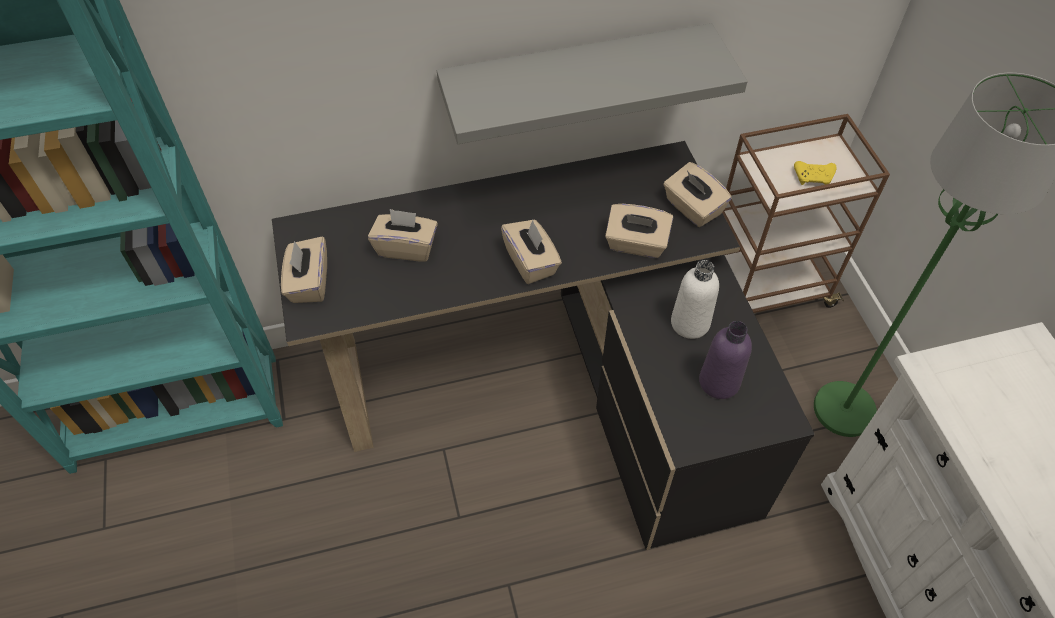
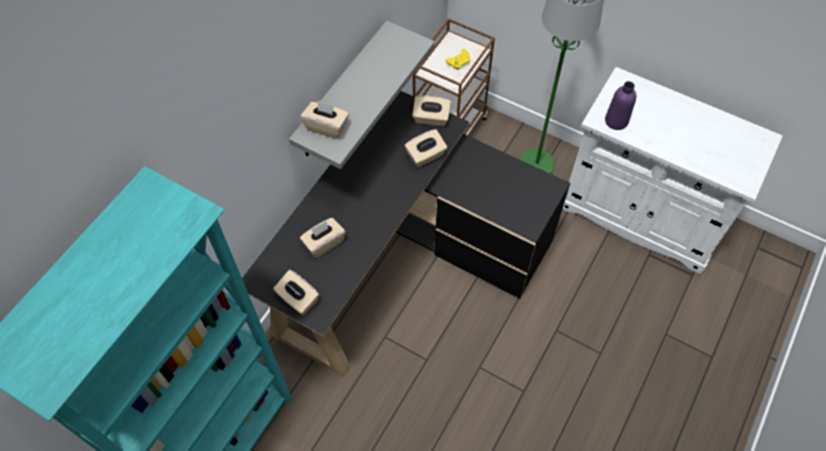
camera: 45 degrees left, 5 degrees up
beige tissue box [501,220,562,284] -> beige tissue box moved to [300,100,349,139]
white bottle [671,260,719,339] -> none
purple bottle [699,321,752,399] -> purple bottle moved to [605,81,636,130]

